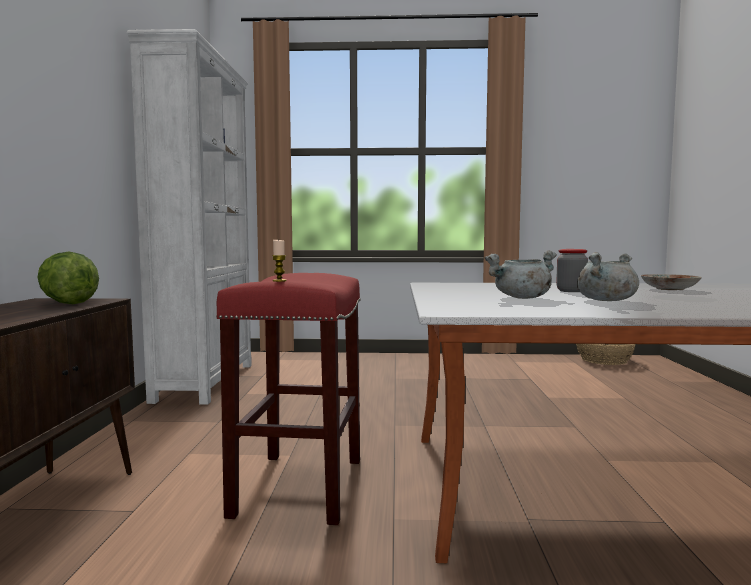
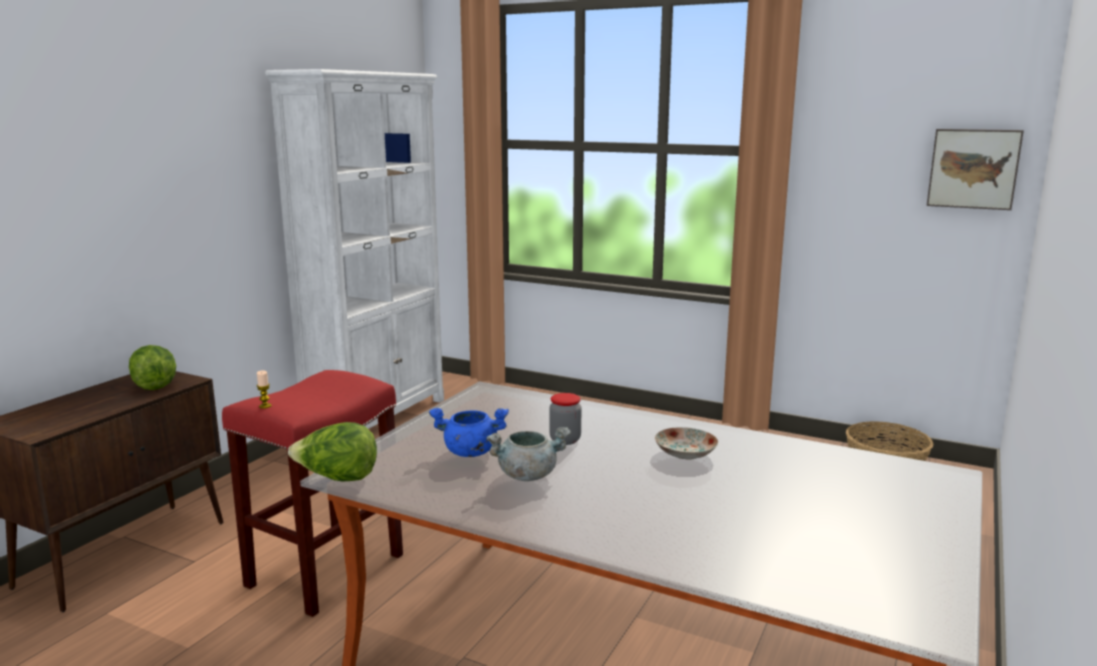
camera: 25 degrees right, 10 degrees up
grey cooking pot [484,250,557,299] -> blue cooking pot [429,408,509,457]
none -> lettuce [288,422,377,482]
none -> picture [927,129,1024,210]

